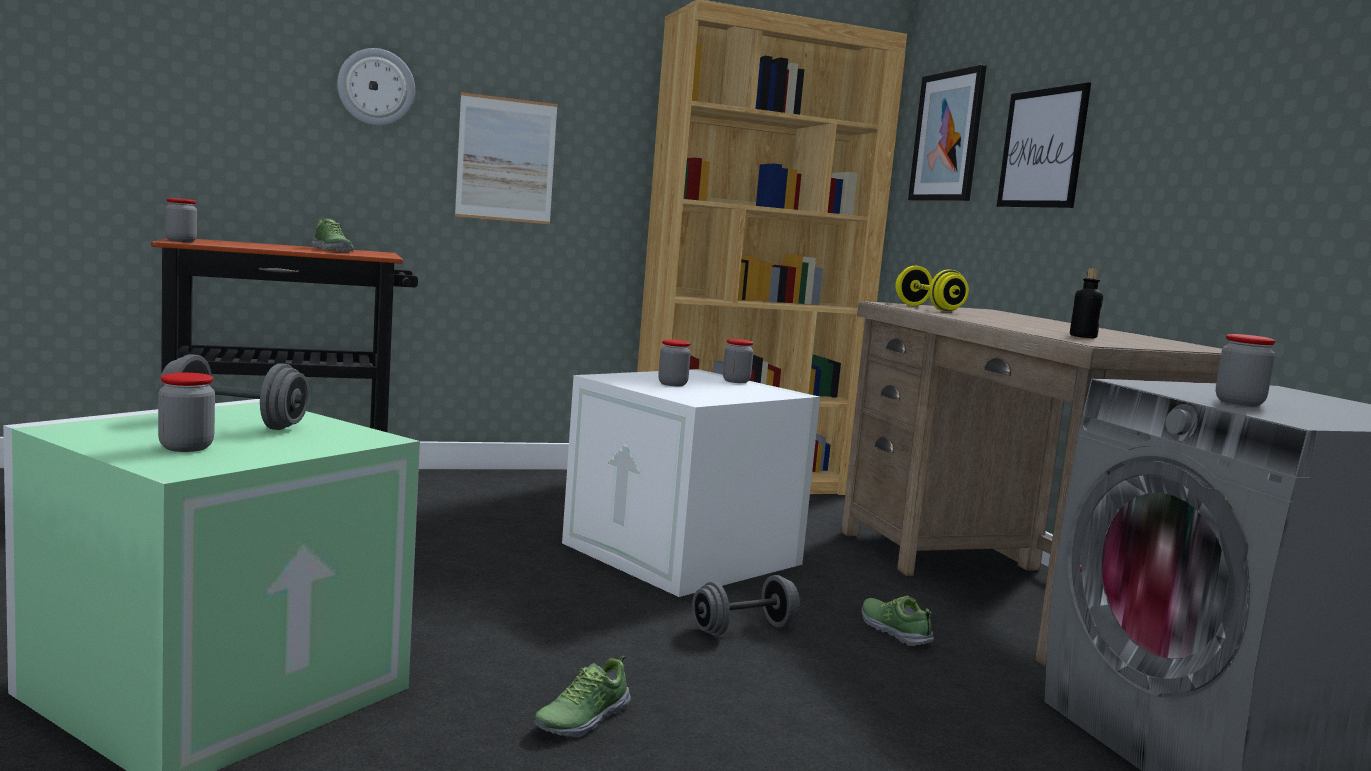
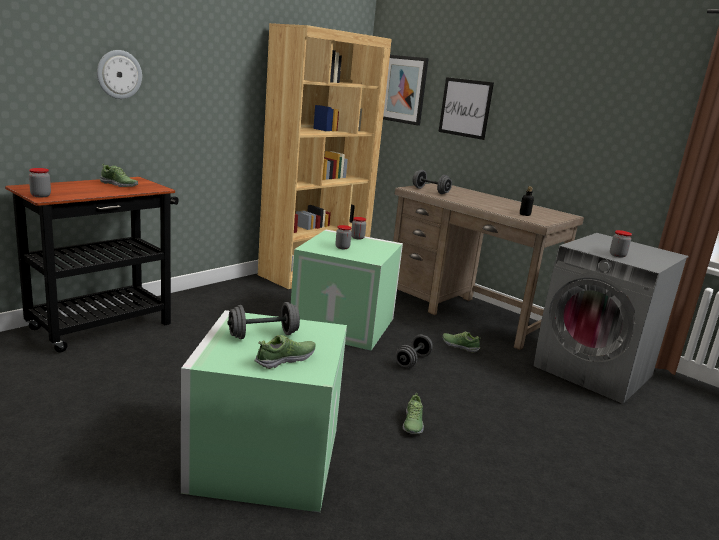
camera: 30 degrees left, 10 degrees up
jar [158,373,215,452] -> shoe [255,335,316,369]
picture [455,92,558,224] -> none
white storage box [562,369,820,597] -> green storage box [291,230,403,350]
yellow dumbbell [895,266,969,312] -> grey dumbbell [412,170,452,194]

